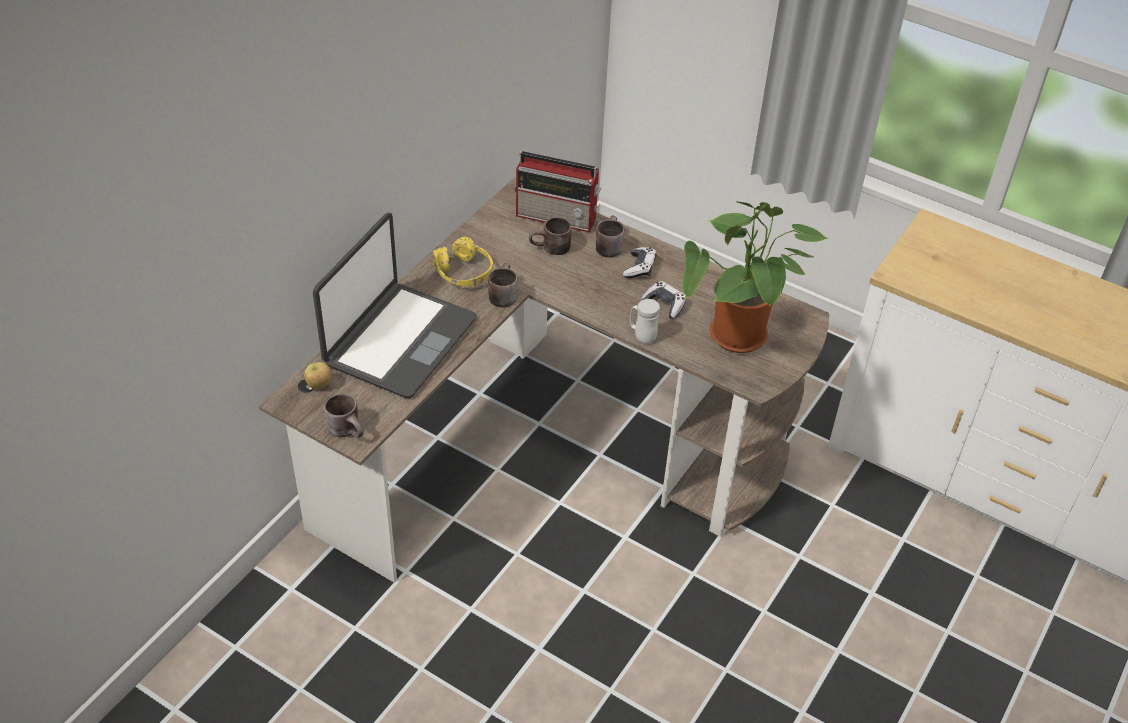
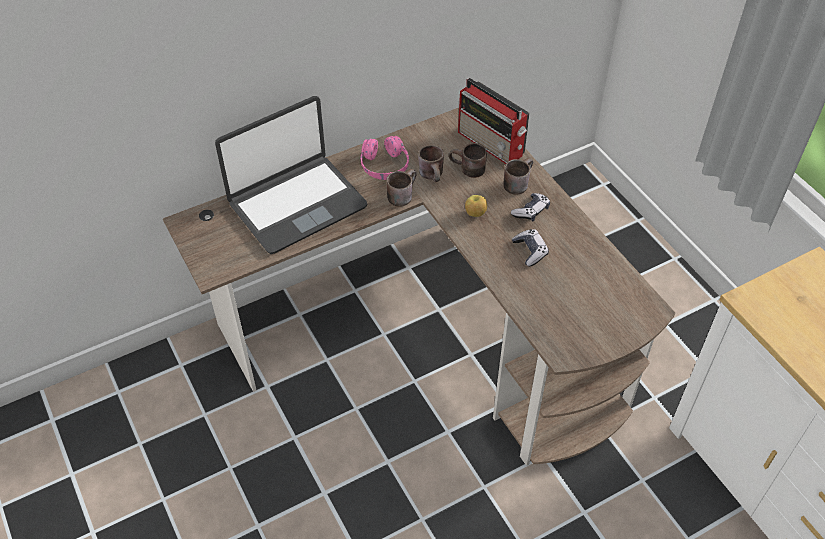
camera: 30 degrees right, 5 degrees up
apple [304,362,331,389] -> apple moved to [465,195,487,217]
brown mug [324,393,364,438] -> brown mug moved to [418,145,444,182]
yellow headphones [433,237,493,287] -> pink headphones [361,136,409,180]
white mug [630,299,660,344] -> none
potted plant [682,201,828,353] -> none

